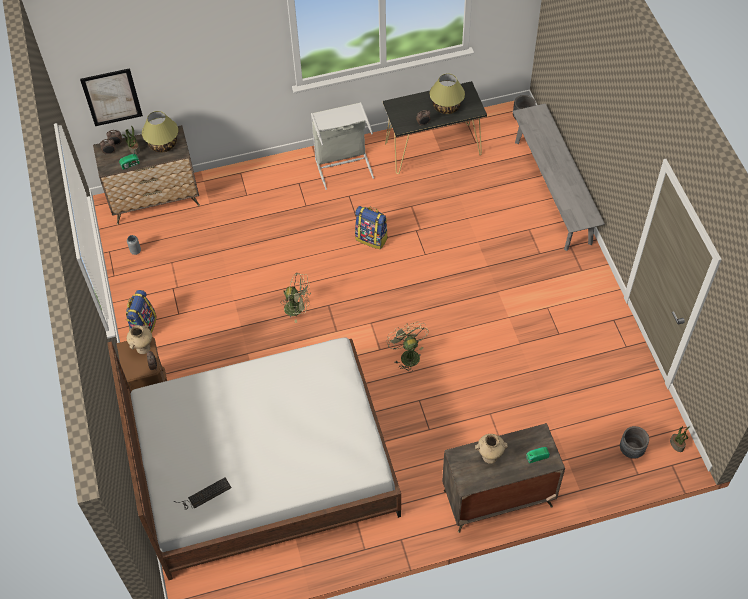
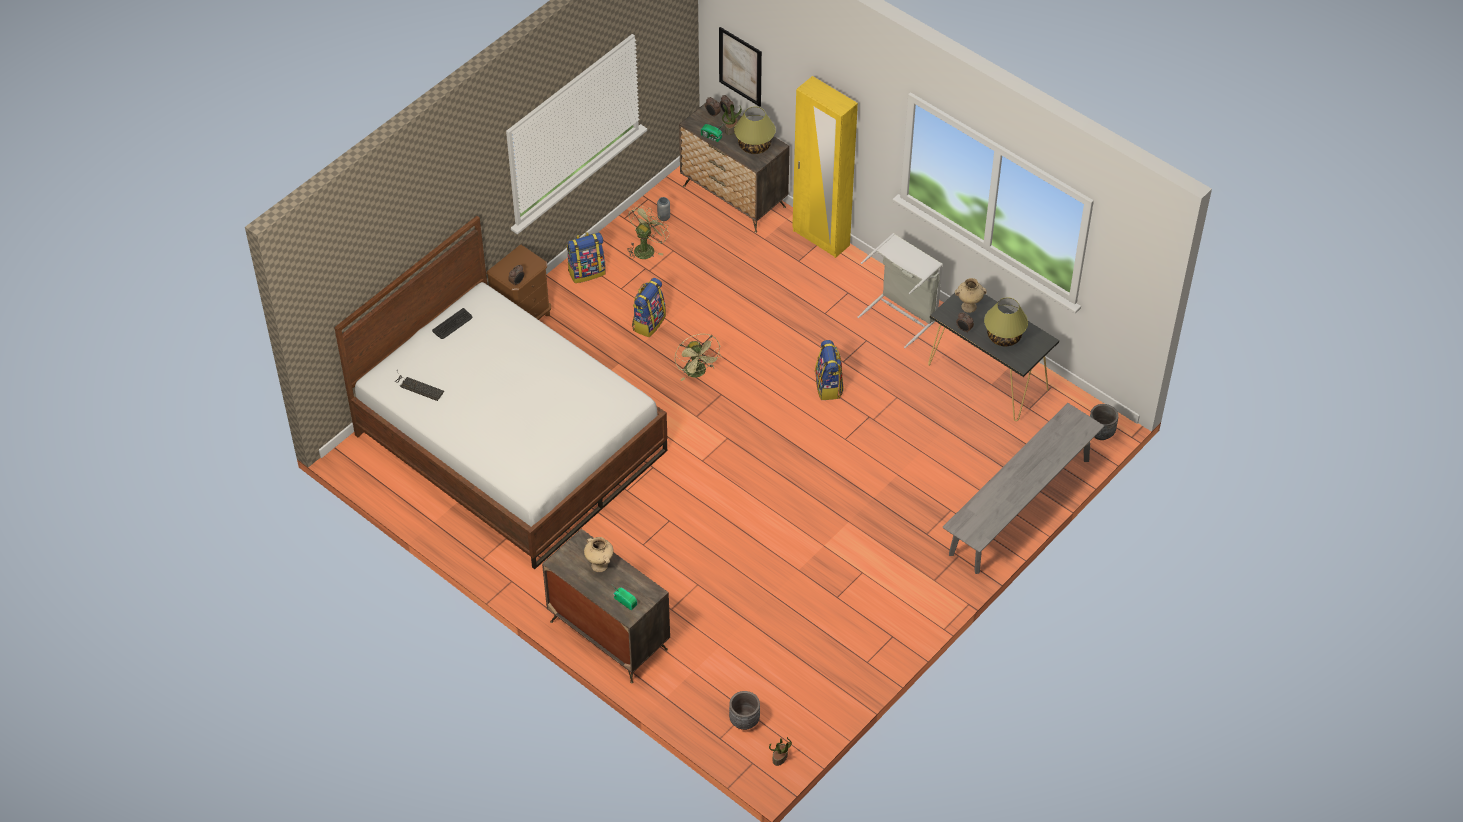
camera: 55 degrees right, 5 degrees down
beige vase [127,325,152,354] -> beige vase moved to [955,278,987,313]
green fan [387,321,428,372] -> green fan moved to [627,205,670,260]
none -> keyboard [432,308,473,339]
none -> backpack [632,278,666,337]
none -> yellow wardrobe [792,76,858,258]

